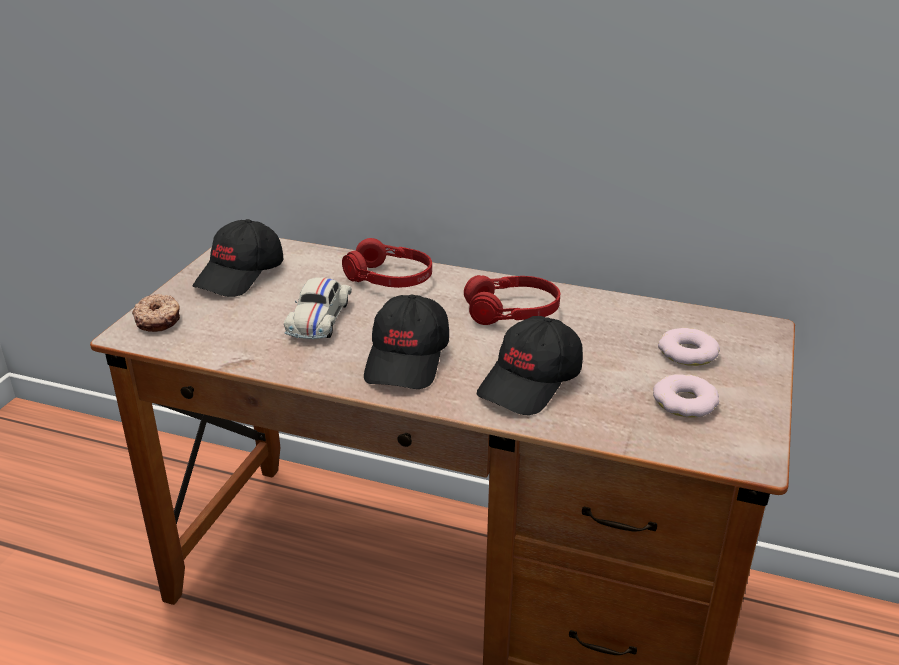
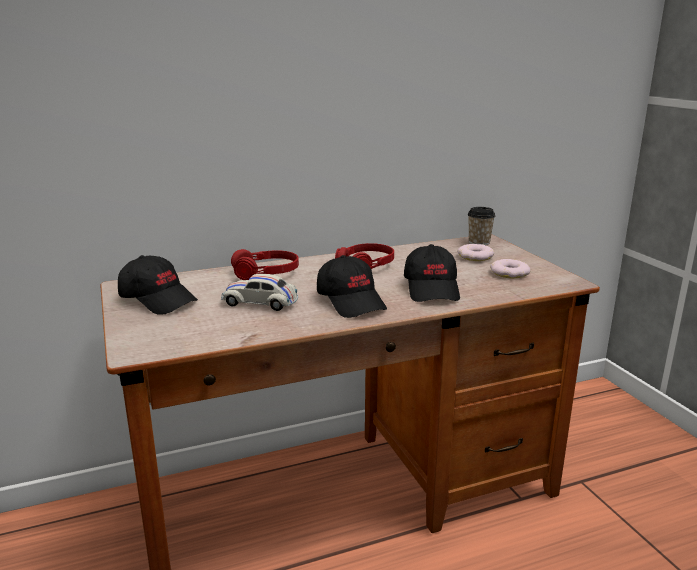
camera: 40 degrees left, 10 degrees down
donut [132,294,180,332] -> none
black cap [192,219,283,297] -> black cap turned 45 degrees counterclockwise [118,255,198,315]
white toy car [284,277,352,339] -> white toy car turned 135 degrees clockwise [221,274,298,311]
none -> cup [468,207,495,245]

